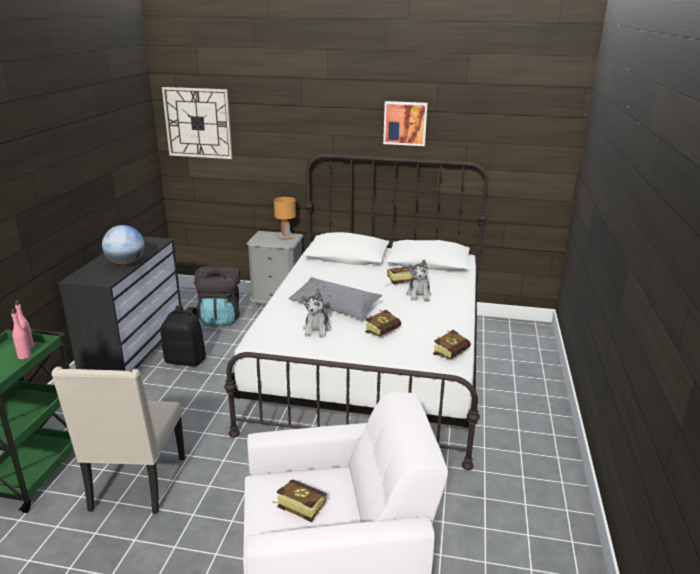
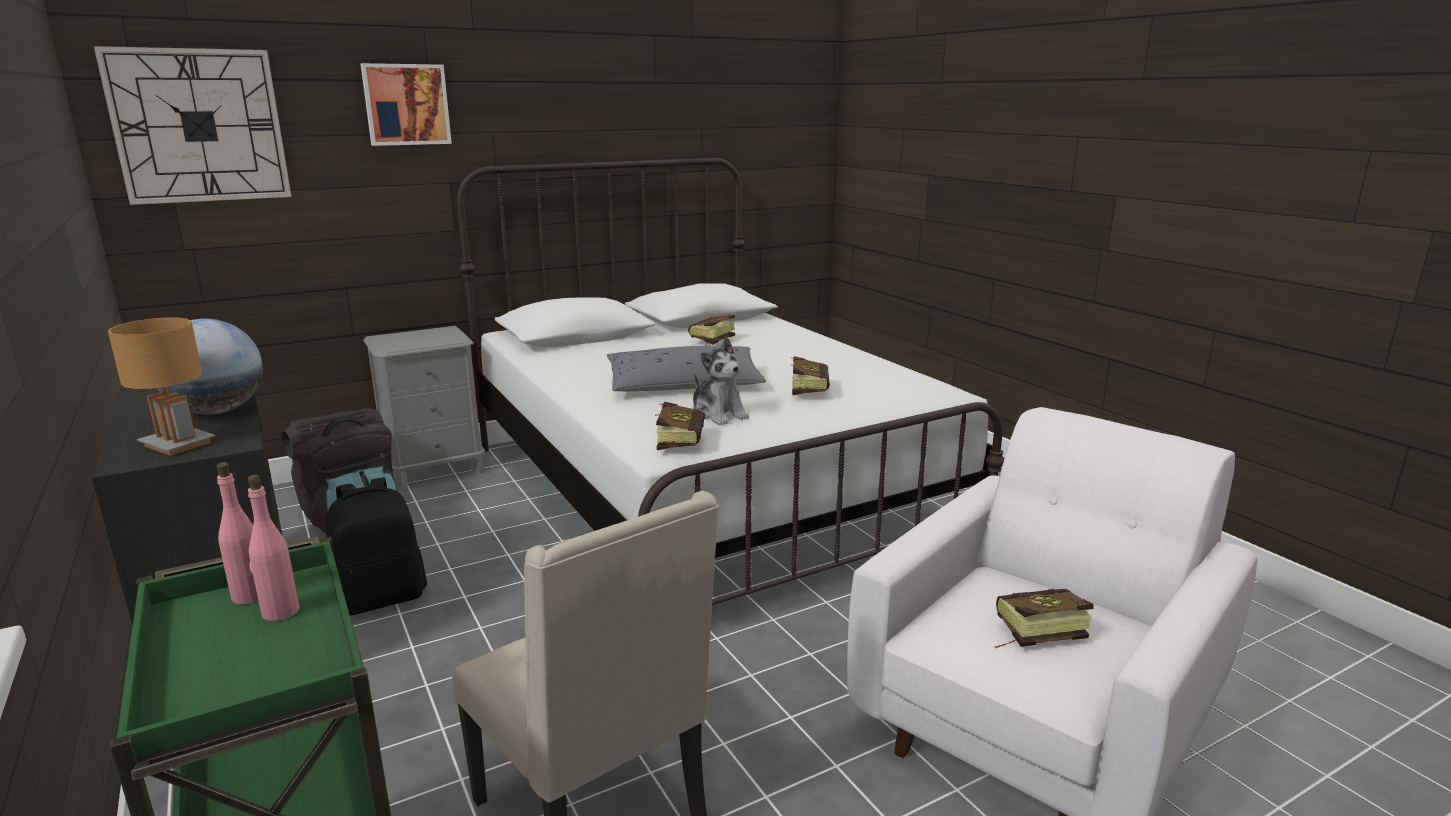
camera: 40 degrees left, 5 degrees down
brown table lamp [274,197,296,240] -> brown table lamp moved to [108,317,215,456]
picture [383,101,428,146] -> picture moved to [361,63,452,146]
plush toy [407,260,432,301] -> none
book [433,330,471,359] -> book moved to [655,402,705,450]

